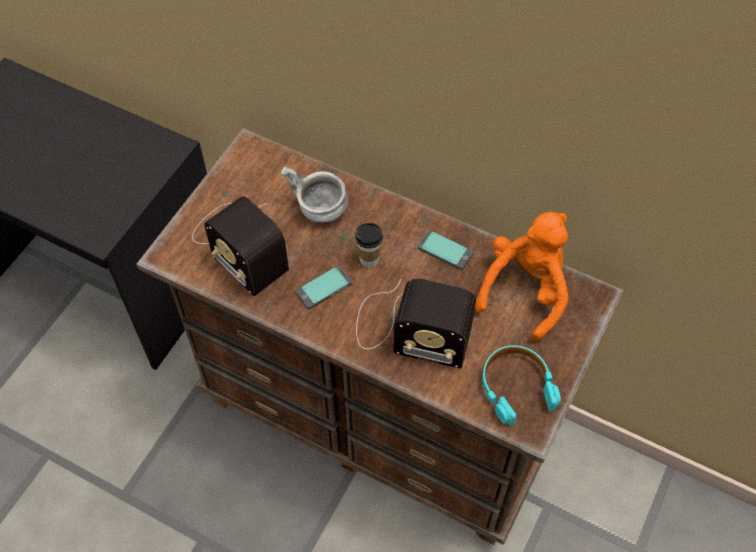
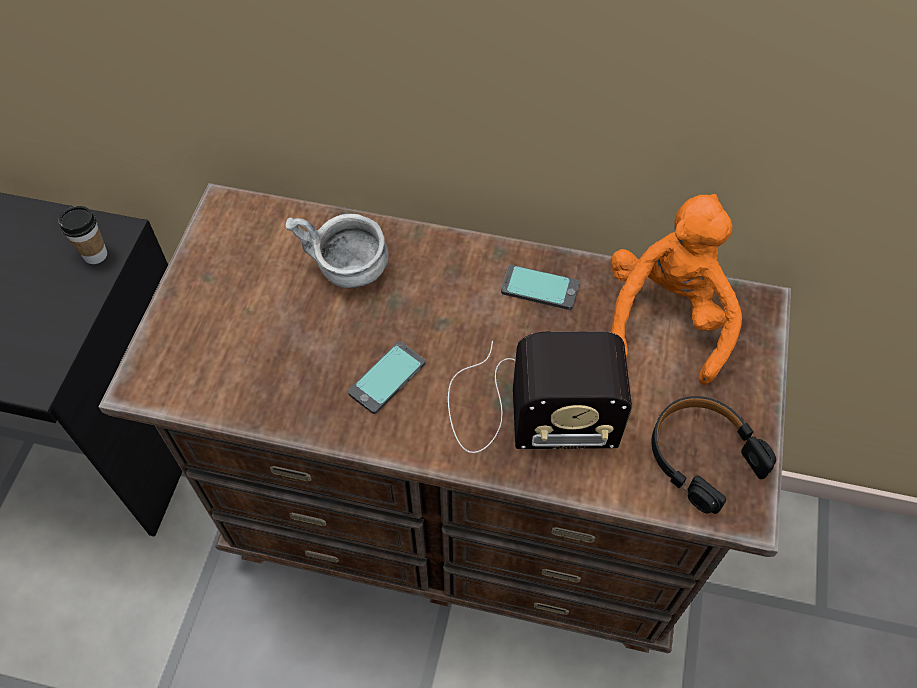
camera: 15 degrees left, 0 degrees up
radio [192,196,289,296] -> none
cup [355,223,383,267] -> cup moved to [59,206,107,264]
turquoise headphones [482,345,561,426] -> black headphones [651,396,776,514]

